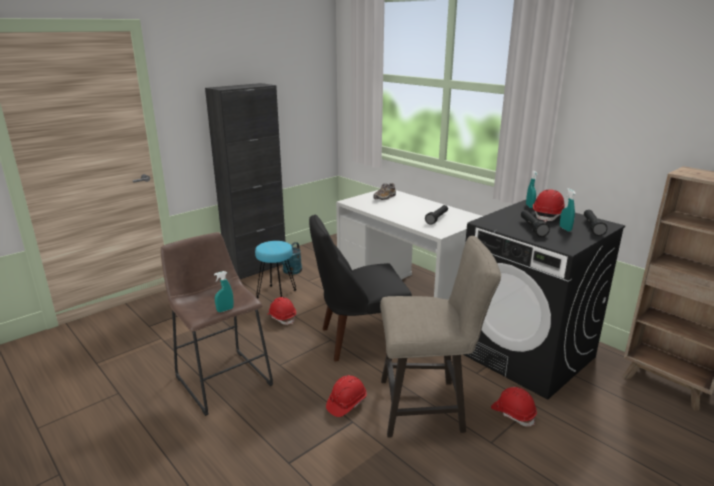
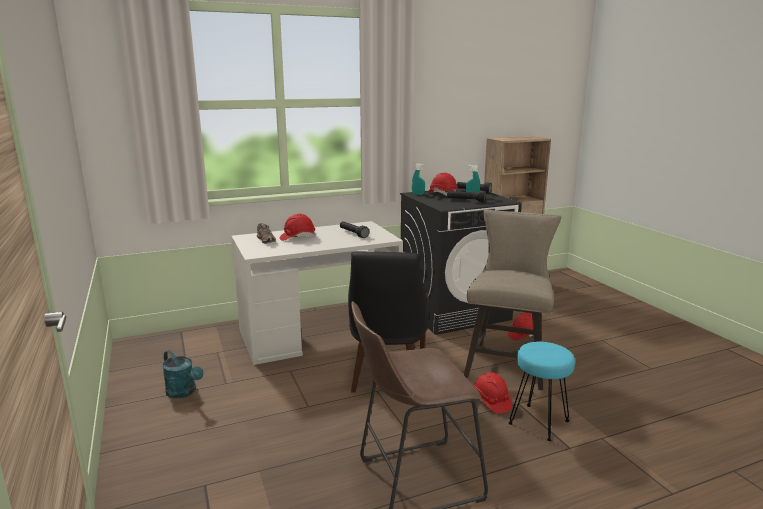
camera: 70 degrees left, 5 degrees down
black cabinet [205,83,285,279] -> none
turquoise spray bottle [214,271,234,312] -> none
turquoise stool [255,241,296,298] -> turquoise stool moved to [509,342,575,441]
red hard hat [267,297,296,325] -> red hard hat moved to [280,214,316,241]

